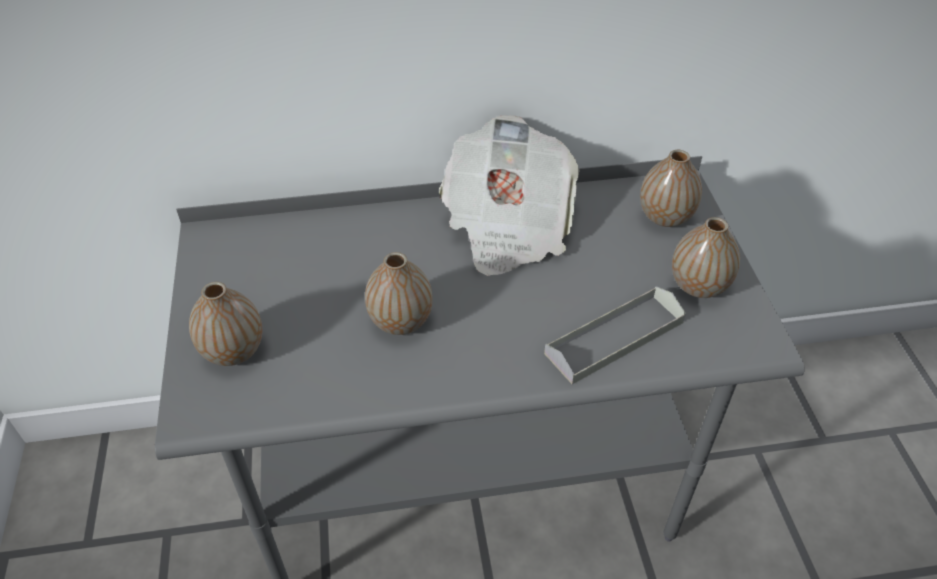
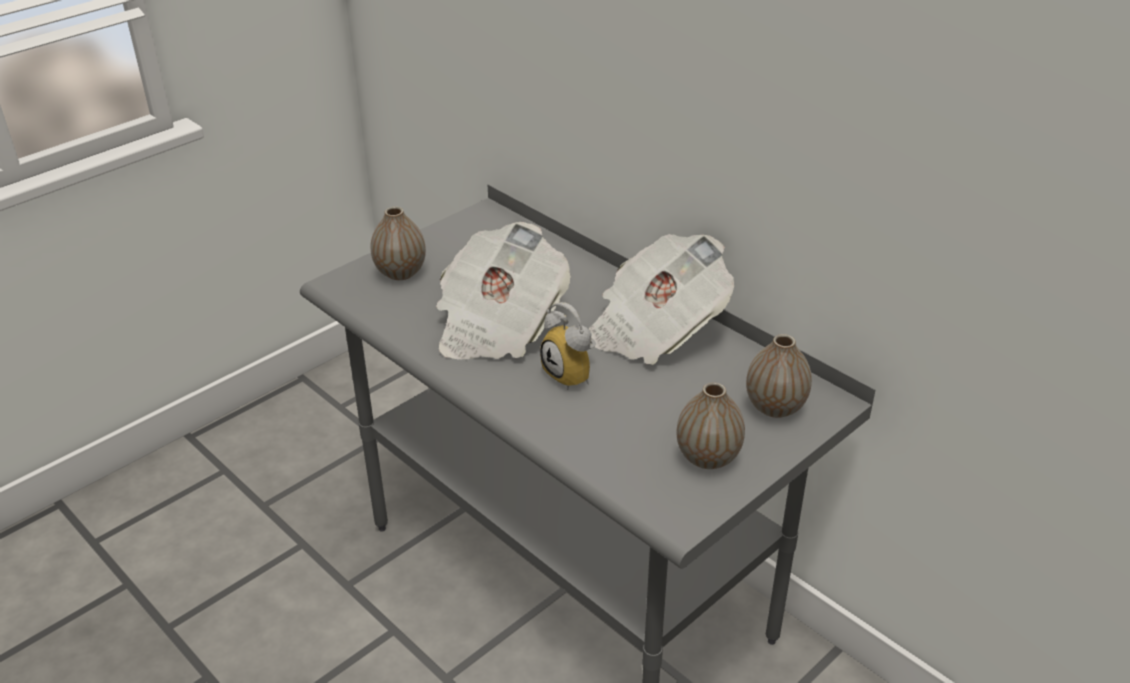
camera: 55 degrees right, 10 degrees down
vase [365,252,433,335] -> newspaper [436,222,571,360]
grey tray [544,286,686,384] -> none
none -> alarm clock [540,302,596,390]

